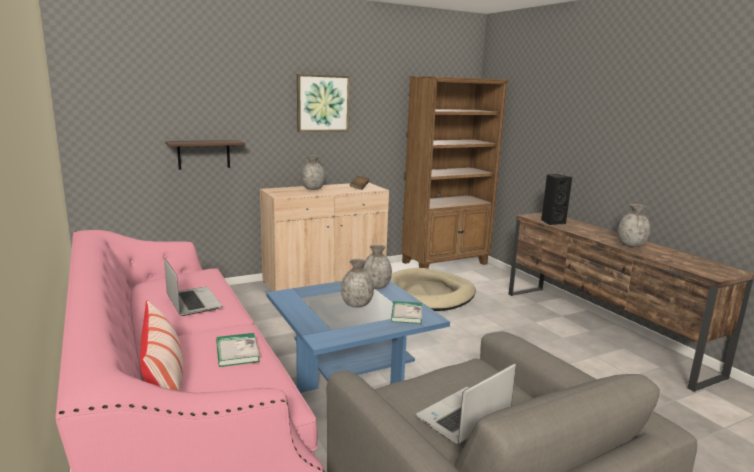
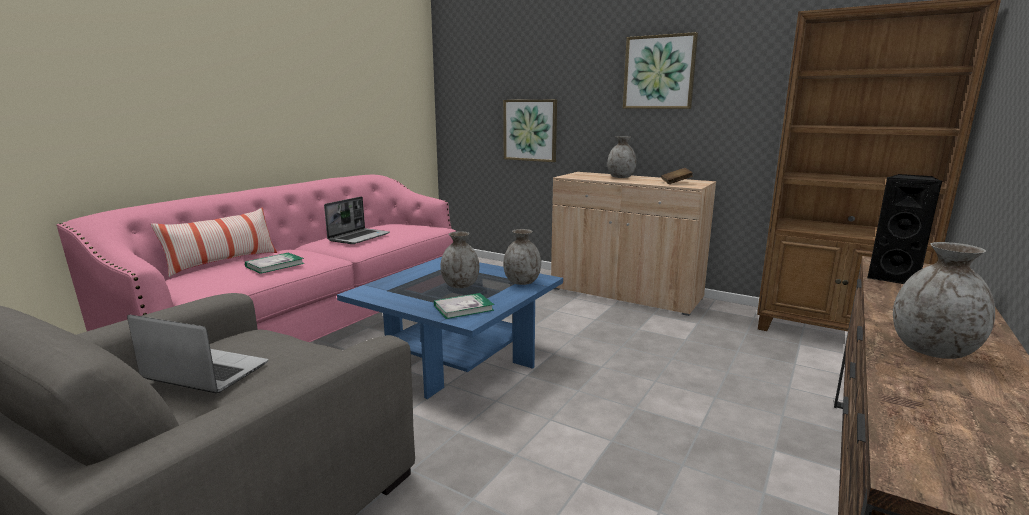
camera: 60 degrees right, 0 degrees up
shelf [165,140,245,170] -> picture [503,100,557,162]
beige dog bed [390,268,476,311] -> none

